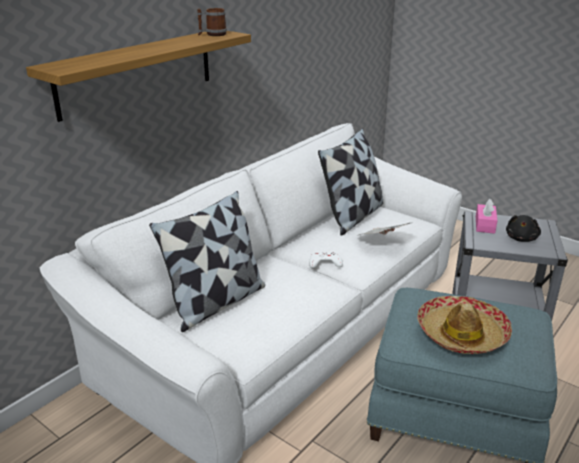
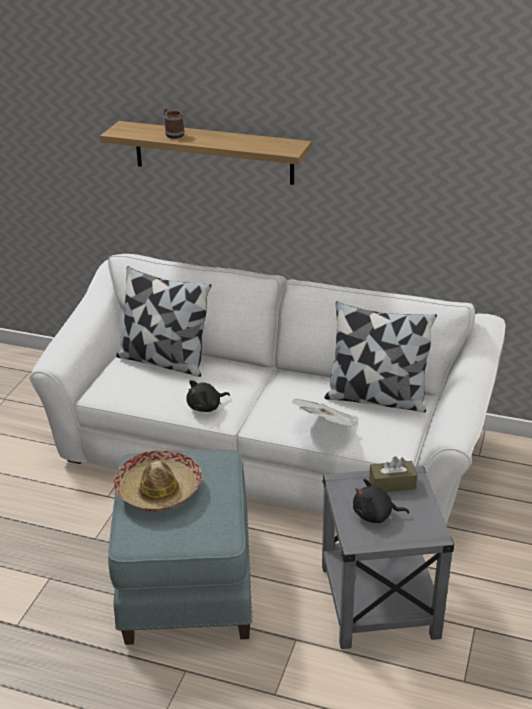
camera: 70 degrees right, 5 degrees up
mug [197,8,227,36] -> mug moved to [164,108,185,139]
white game controller [309,252,343,268] -> none
pink tissue box [476,199,498,234] -> brown tissue box [369,456,417,492]
none -> black plush toy [186,380,230,412]

